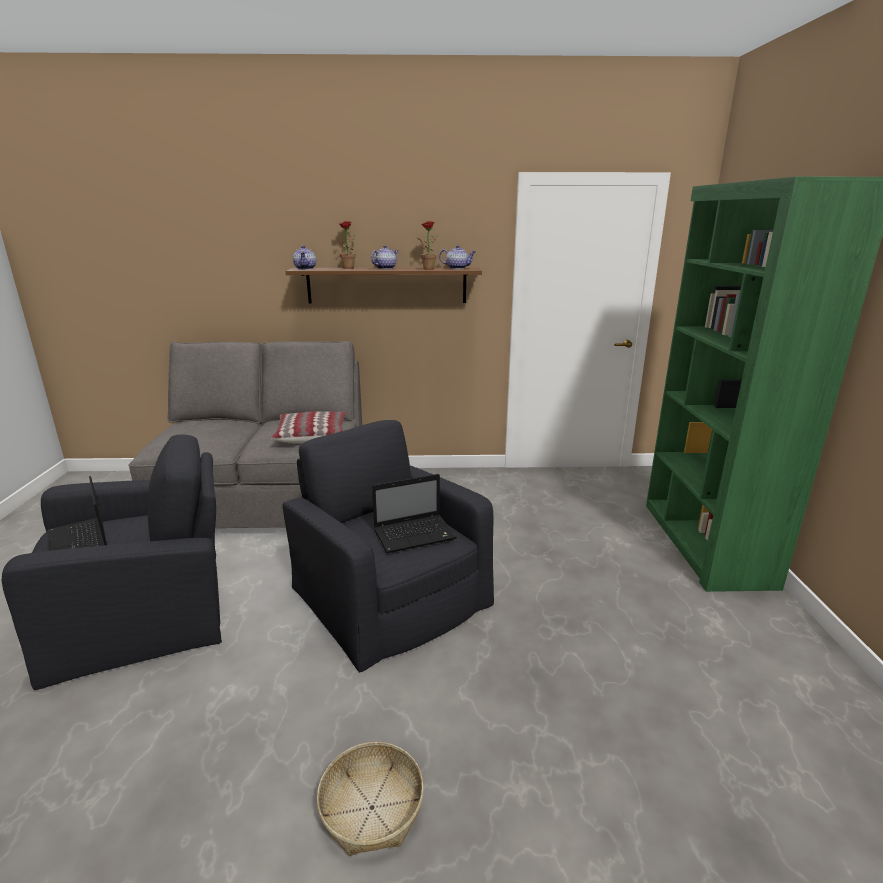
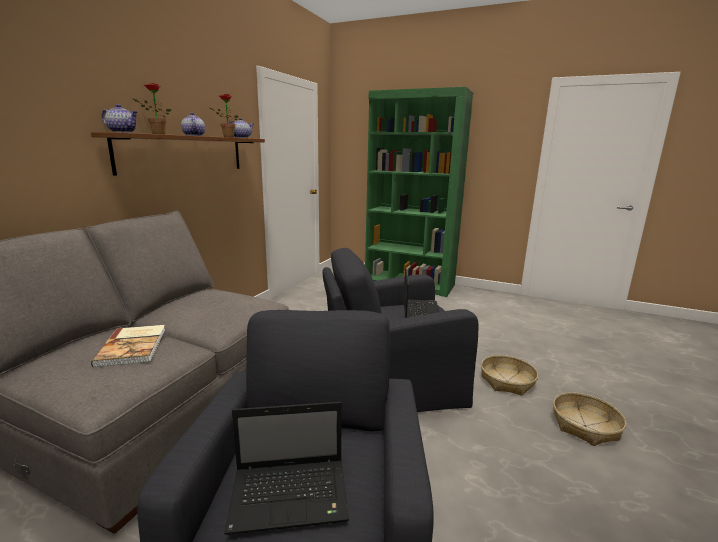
camera: 65 degrees left, 5 degrees down
pillow [270,411,346,443] -> none
none -> book [91,325,166,368]
none -> basket [481,355,538,396]

